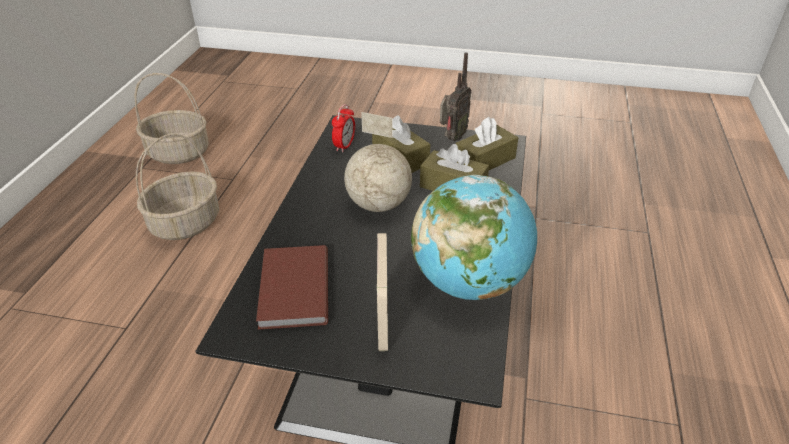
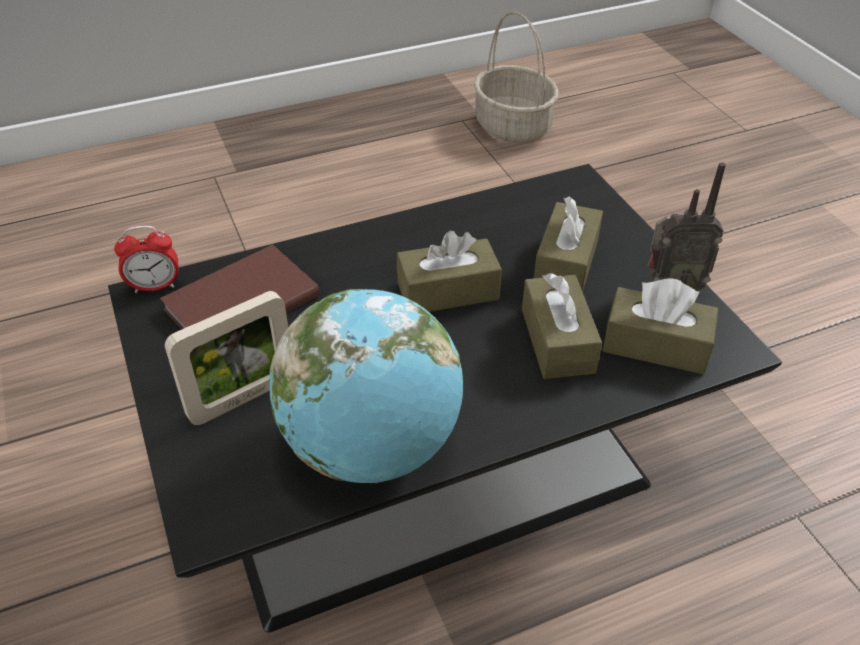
camera: 55 degrees right, 5 degrees up
basket [136,134,219,240] -> none
alarm clock [332,104,355,153] -> alarm clock moved to [114,226,179,293]
globe [344,112,412,212] -> brown tissue box [397,230,502,312]

